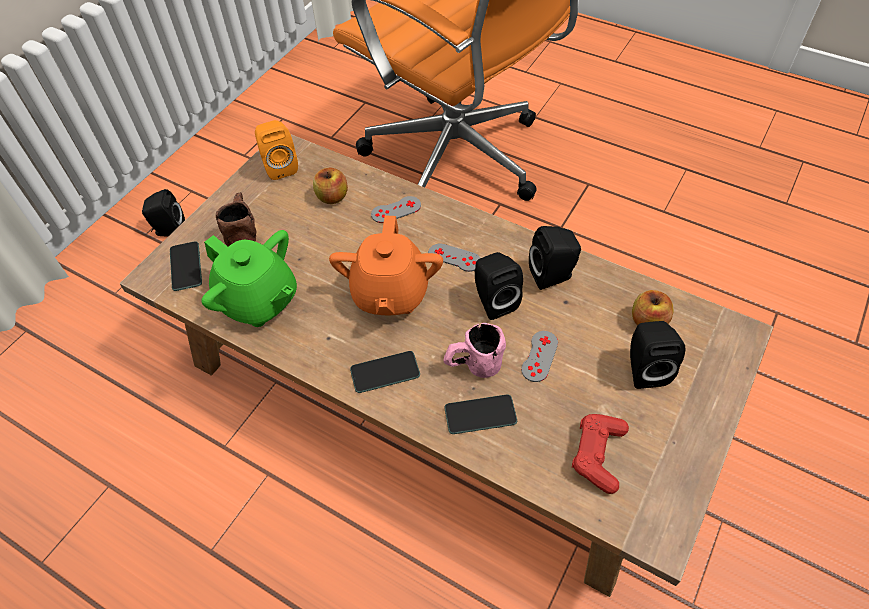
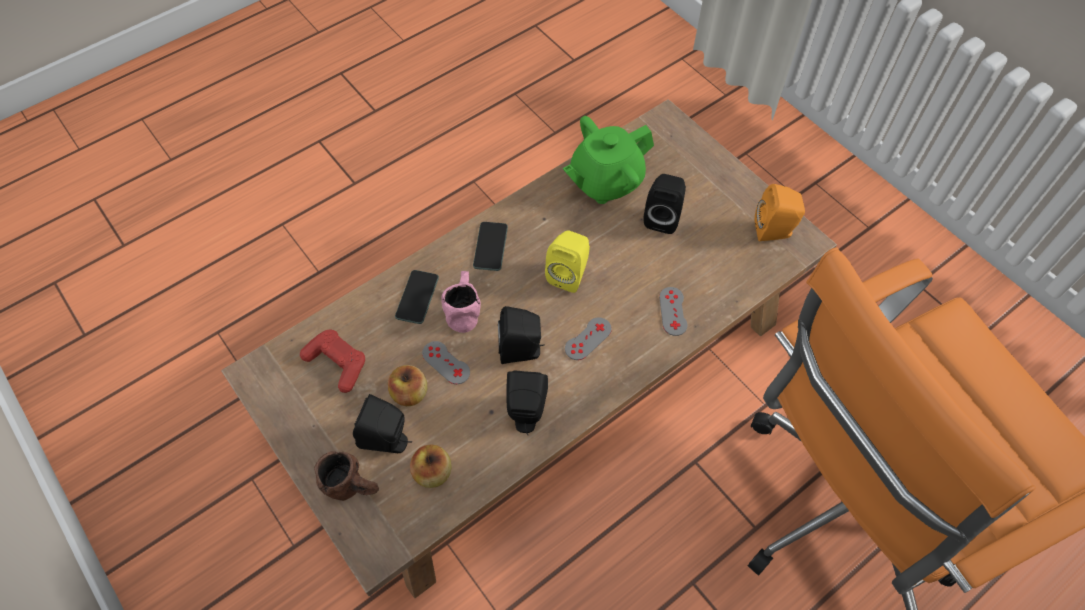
camera: 110 degrees right, 5 degrees up
black speaker [142,189,185,236] -> black speaker moved to [643,174,686,234]
phone [170,241,202,291] -> none
brown mug [216,192,256,247] -> brown mug moved to [314,451,379,501]
apple [313,167,348,204] -> apple moved to [388,365,427,406]
orange teapot [329,215,443,315] -> yellow speaker [545,230,590,293]

